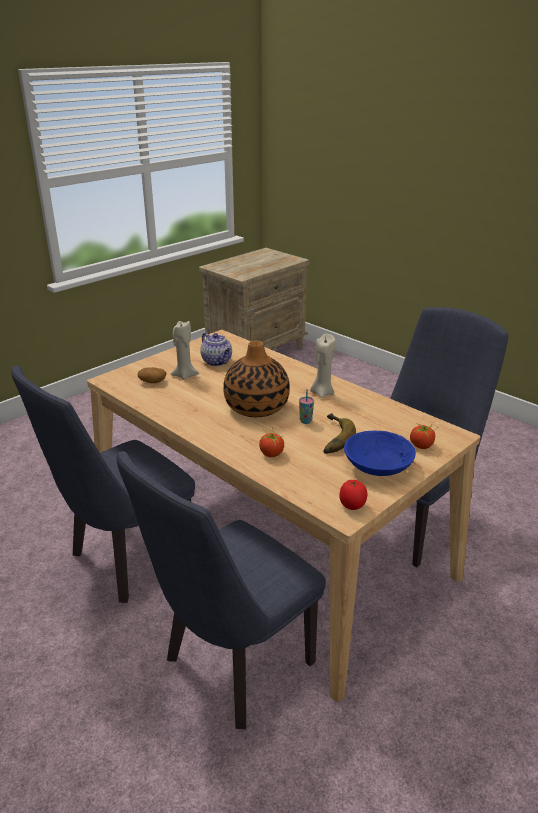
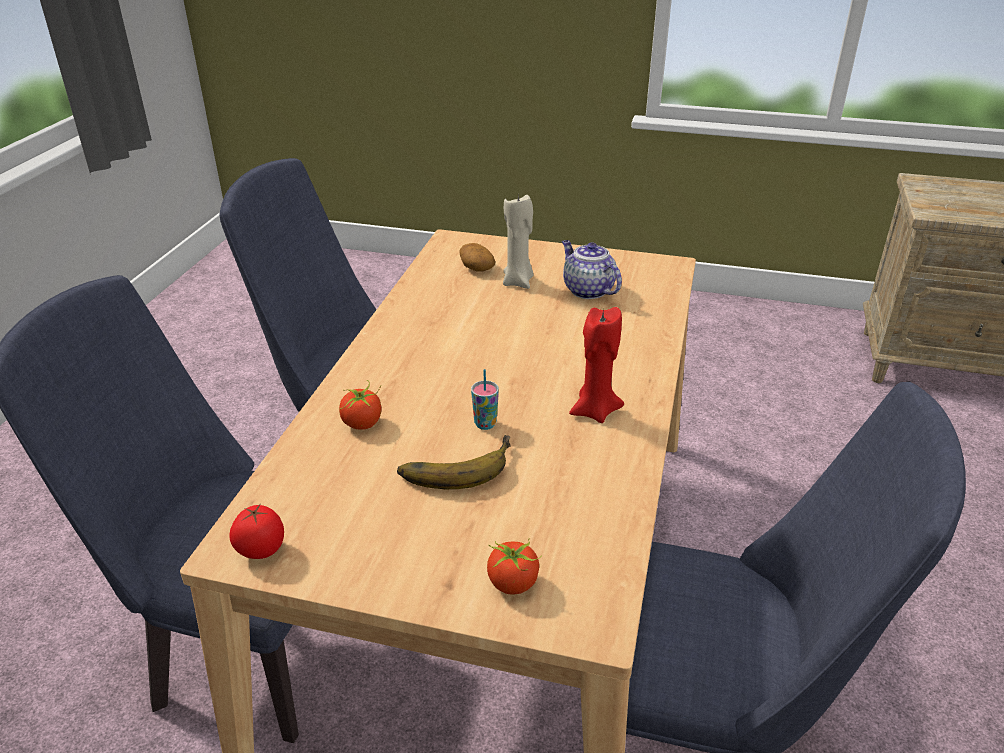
camera: 60 degrees right, 5 degrees up
teapot [200,332,232,366] -> teapot turned 120 degrees clockwise [562,240,622,299]
vase [223,340,290,417] -> none
beige candle [310,334,335,398] -> red candle [569,307,624,423]
blue bowl [344,430,416,476] -> none

